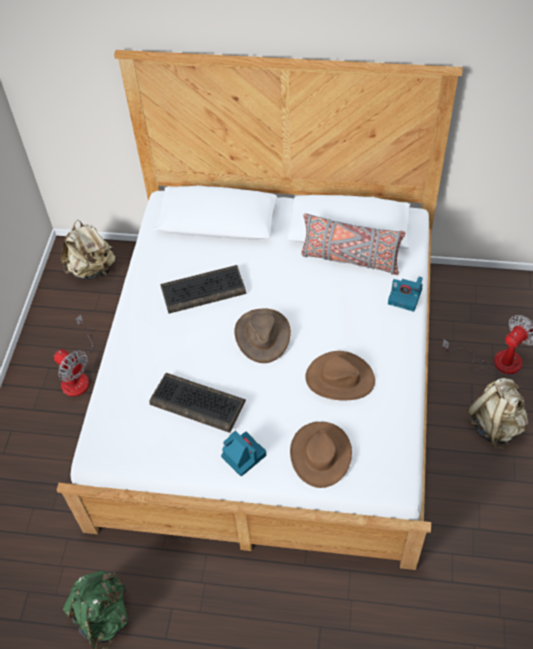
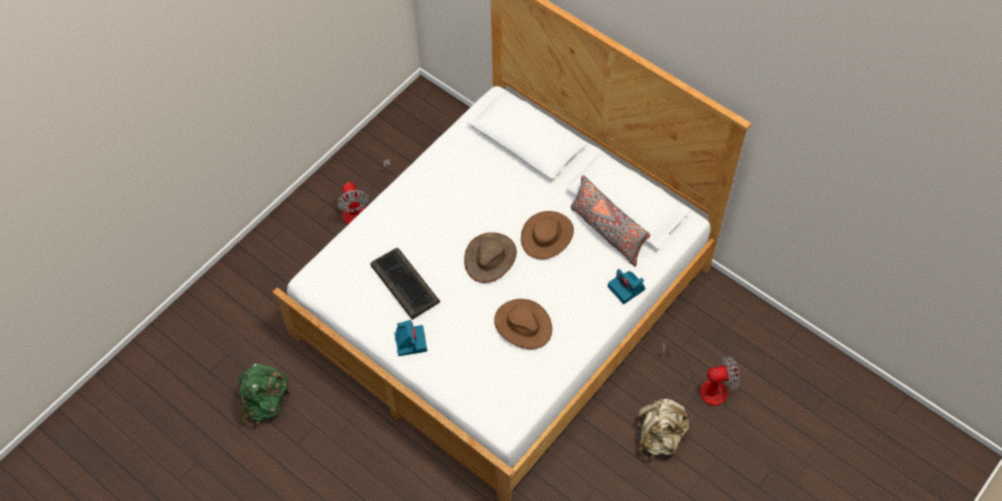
camera: 30 degrees right, 5 degrees up
beige backpack [61,220,115,279] -> none
keyboard [160,265,246,313] -> none
brown hat [290,422,352,488] -> brown hat moved to [521,211,574,259]

